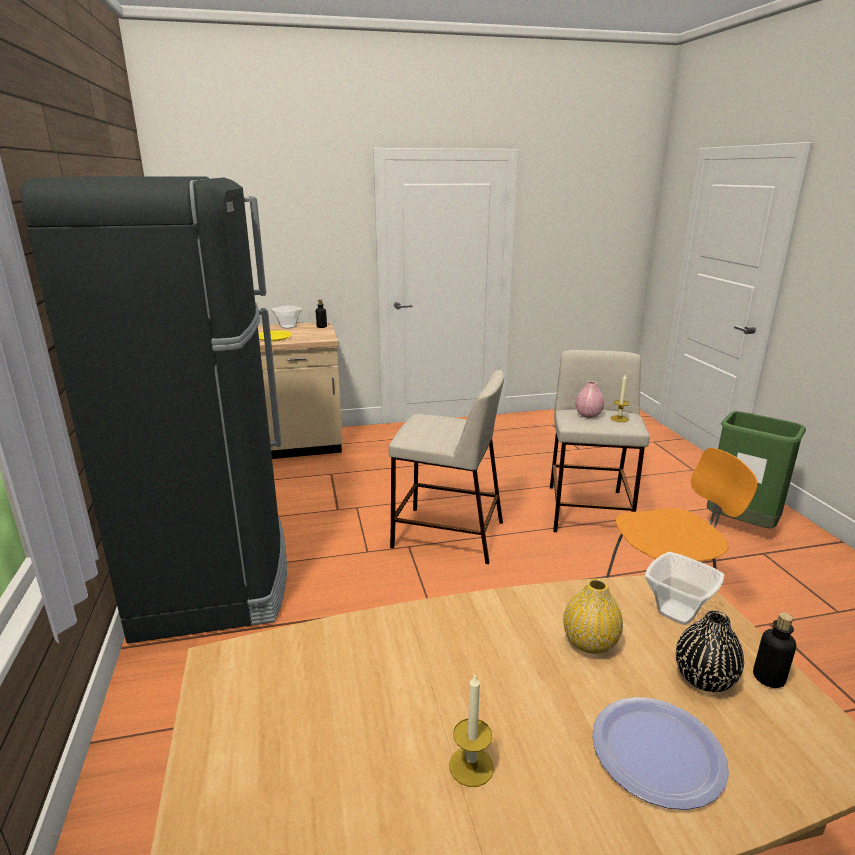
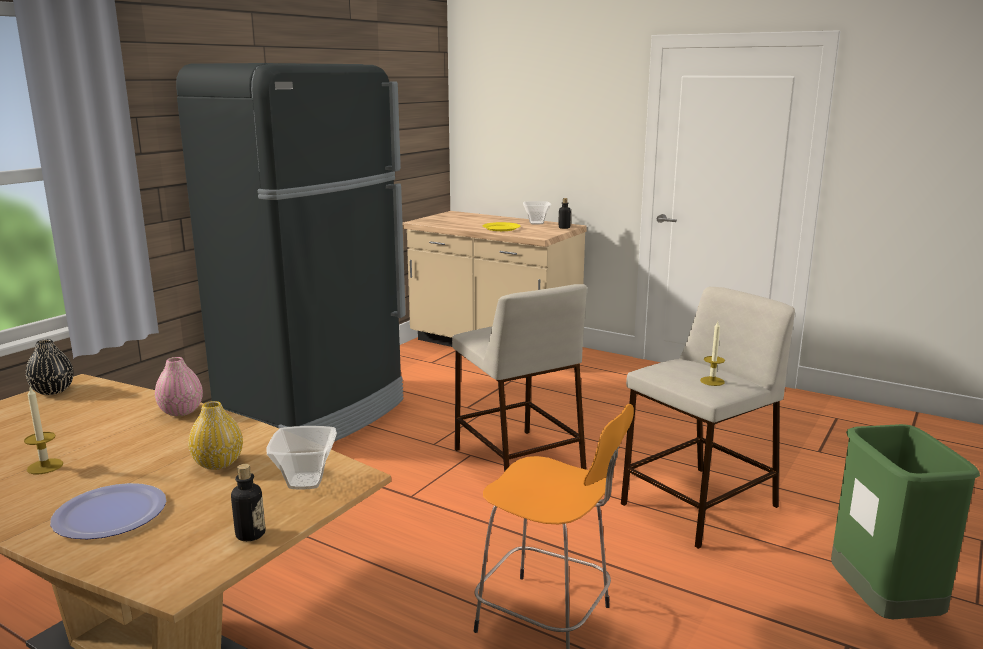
camera: 45 degrees right, 5 degrees down
pink vase [575,381,604,418] -> pink vase moved to [155,357,203,416]
black vase [676,611,744,692] -> black vase moved to [26,339,74,395]

